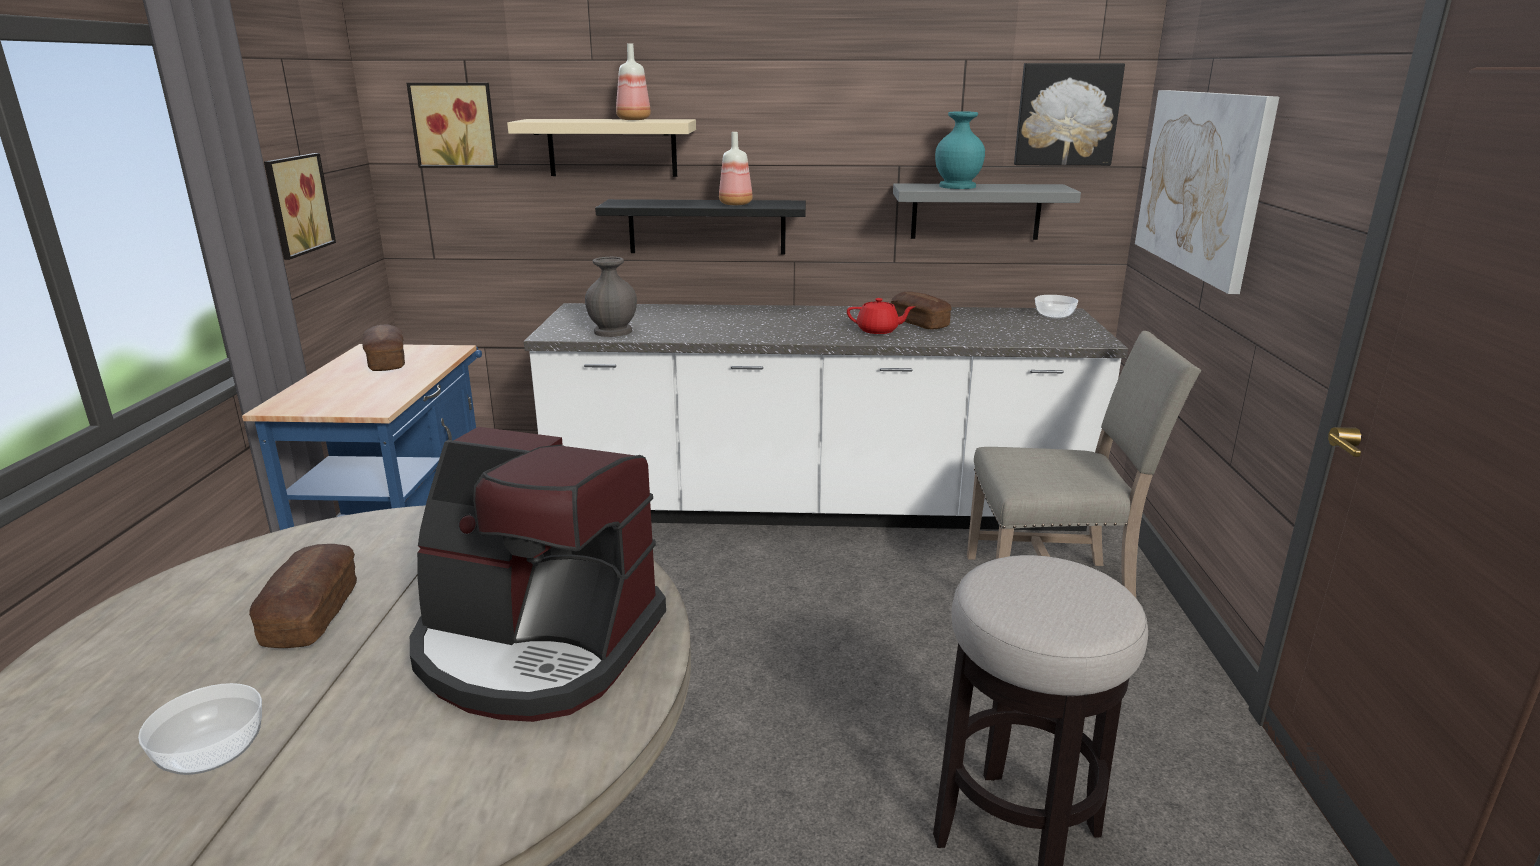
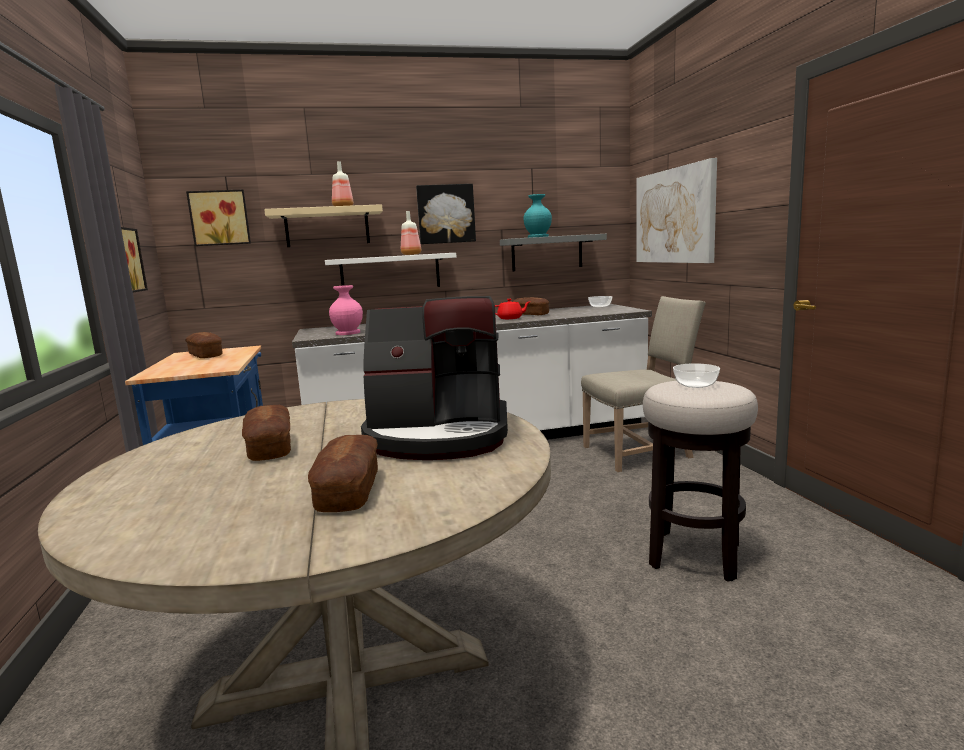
camera: 15 degrees left, 10 degrees down
bowl [138,683,262,775] -> bowl moved to [673,363,720,388]
grey vase [585,257,637,337] -> pink vase [329,285,363,335]
black shelf [595,199,806,255] -> white shelf [325,253,457,287]
picture [1014,63,1125,166] -> picture moved to [416,184,476,244]
none -> bread [308,435,378,512]

